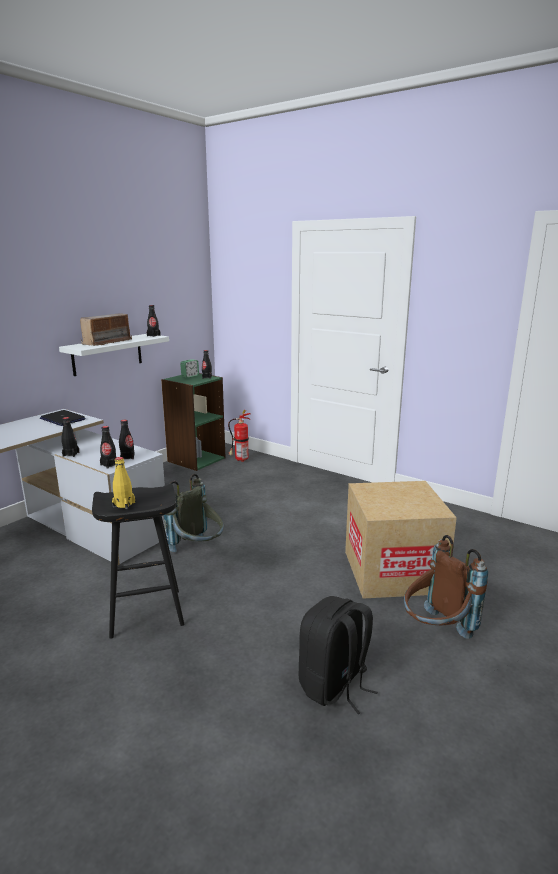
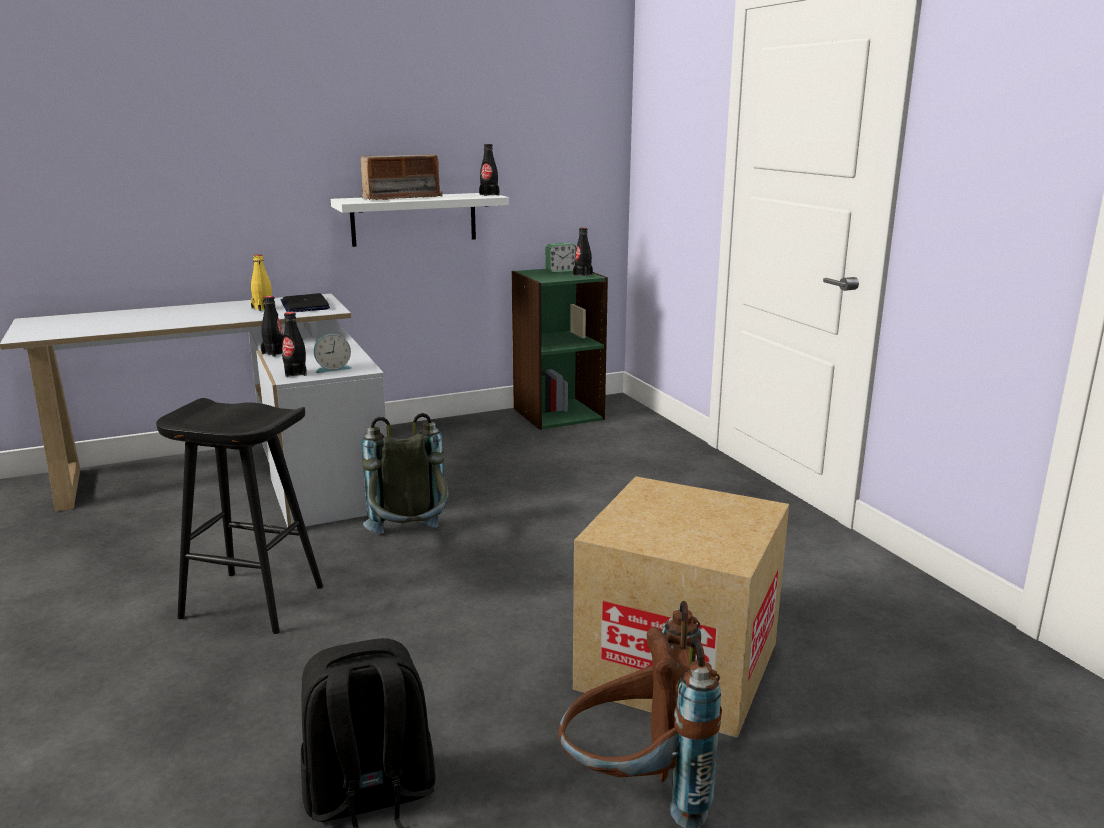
camera: 30 degrees right, 0 degrees up
yellow bottle [112,457,135,509] -> yellow bottle moved to [251,254,272,311]
black bottle [119,420,135,459] -> alarm clock [314,334,352,373]
fire extinguisher [228,410,251,462] -> none

